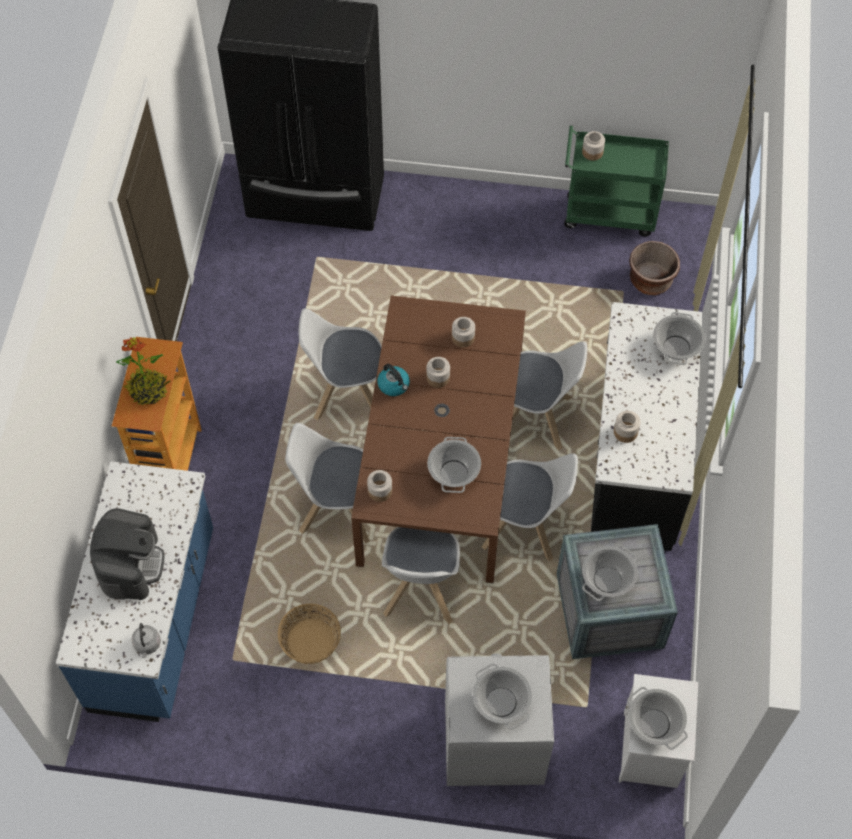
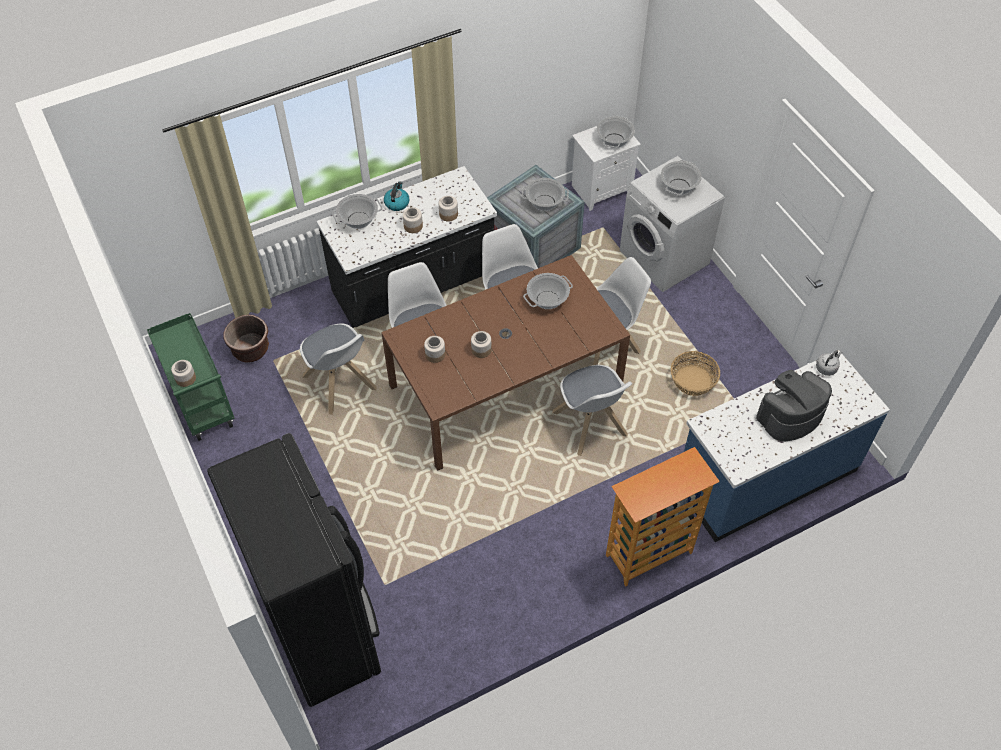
camera: 125 degrees left, 5 degrees down
potted plant [116,337,170,406] -> none
chair [299,308,382,420] -> chair moved to [300,324,377,415]
jar [367,470,392,502] -> jar moved to [403,207,423,233]
kettle [377,364,410,396] -> kettle moved to [384,182,410,211]

